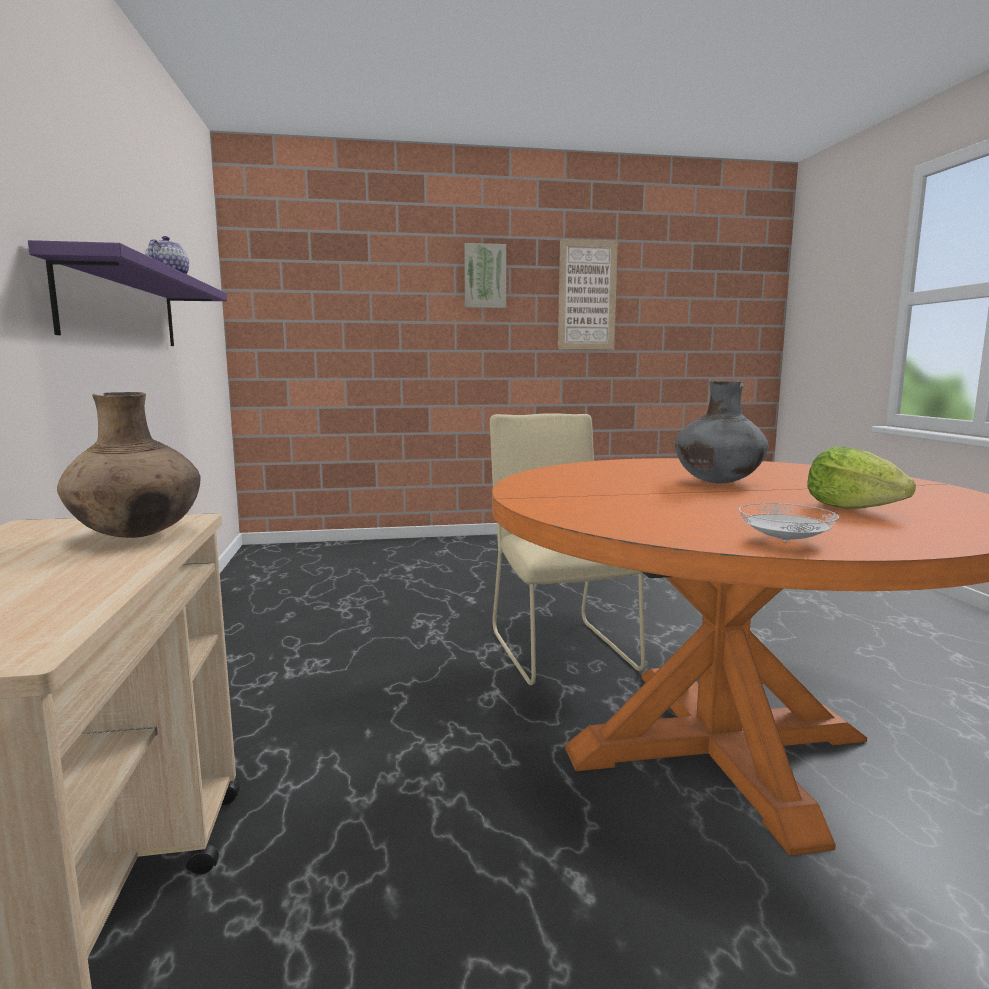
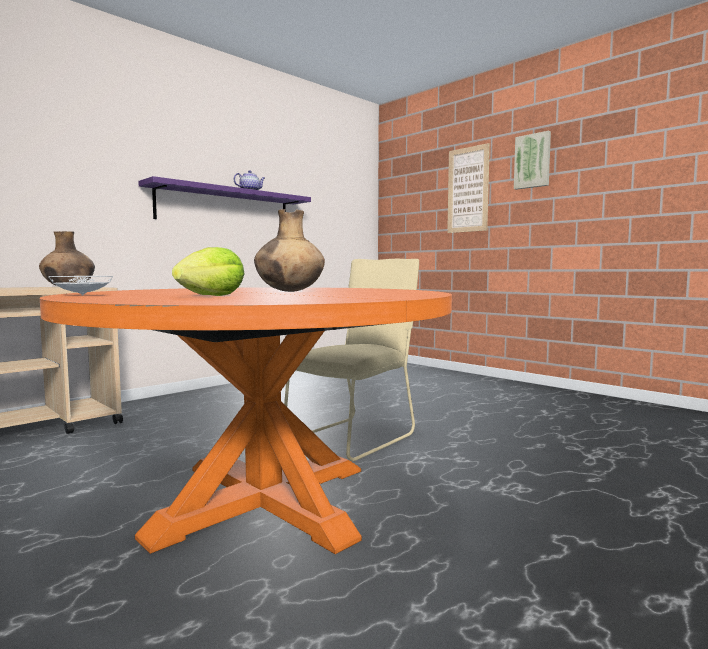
camera: 55 degrees right, 5 degrees down
picture [558,239,618,349] -> picture moved to [447,143,490,233]
grey vase [675,381,769,483] -> brown vase [254,209,325,292]

